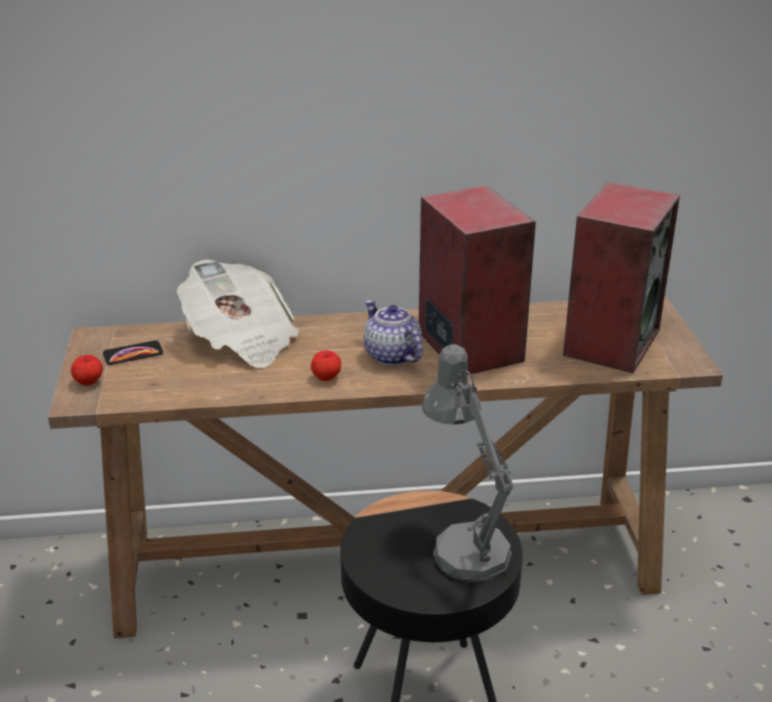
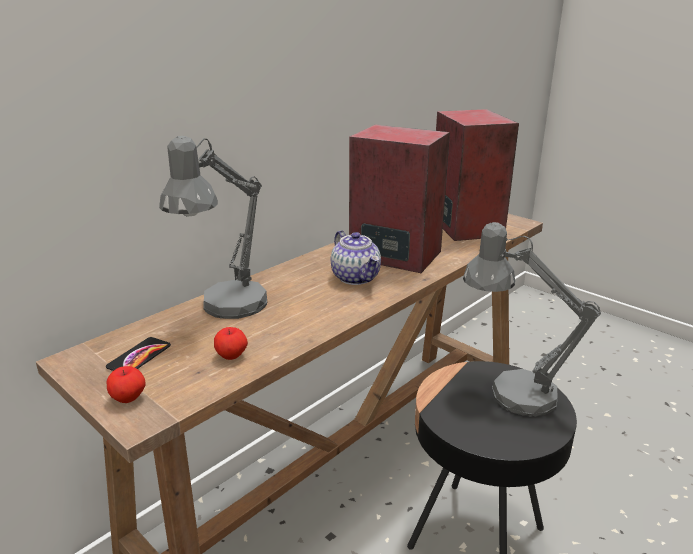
camera: 40 degrees left, 5 degrees down
newspaper [177,259,300,368] -> grey table lamp [159,136,267,319]
apple [311,350,341,381] -> apple moved to [214,327,248,360]
teapot [364,300,423,366] -> teapot turned 135 degrees counterclockwise [331,230,381,285]

